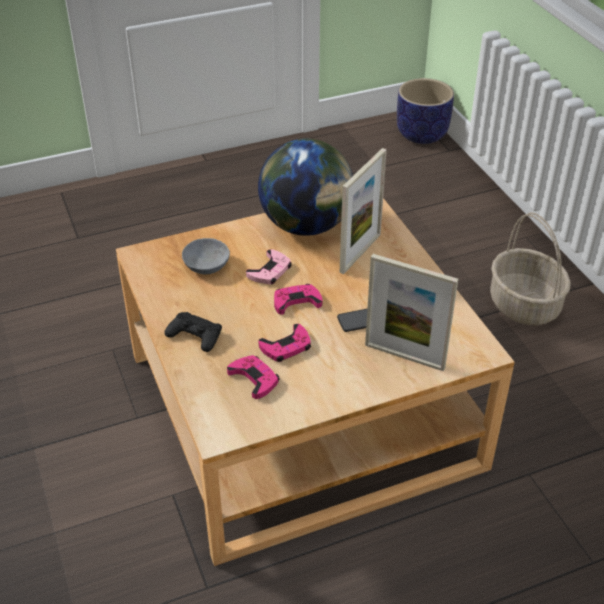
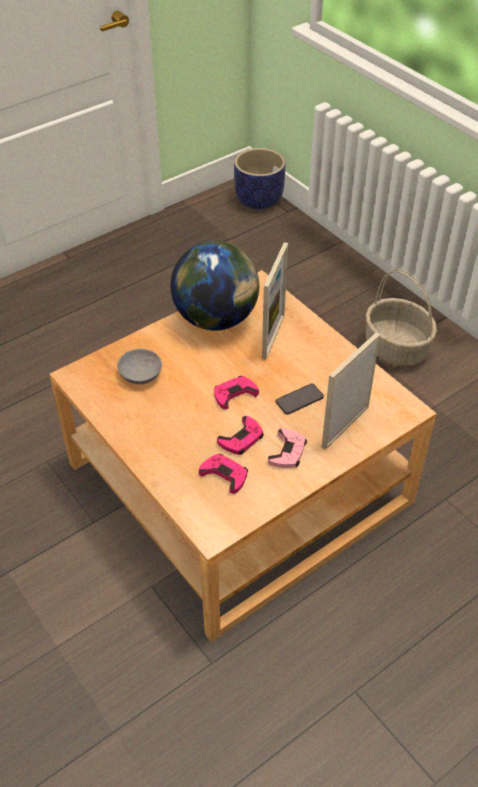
camera: 15 degrees left, 5 degrees up
black game controller [164,312,222,352] -> none
pink game controller [246,249,292,284] -> pink game controller moved to [268,428,307,468]
picture frame [365,254,458,371] -> picture frame turned 120 degrees clockwise [321,332,380,450]

